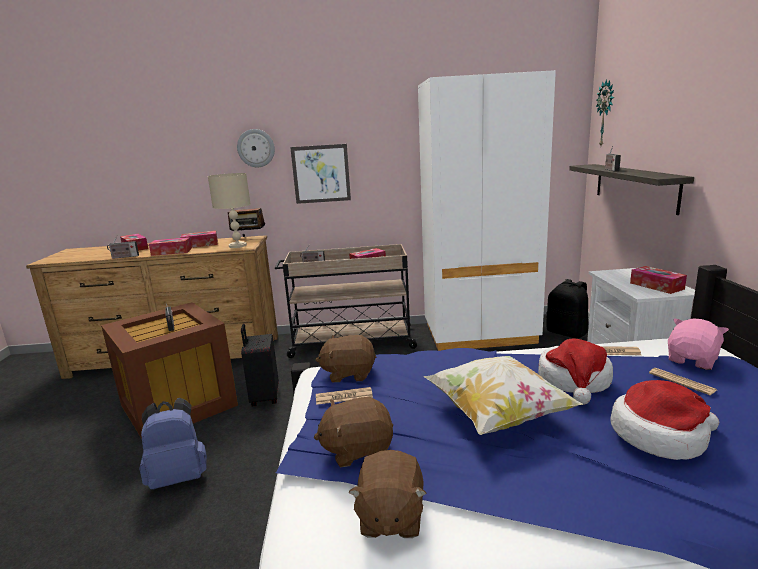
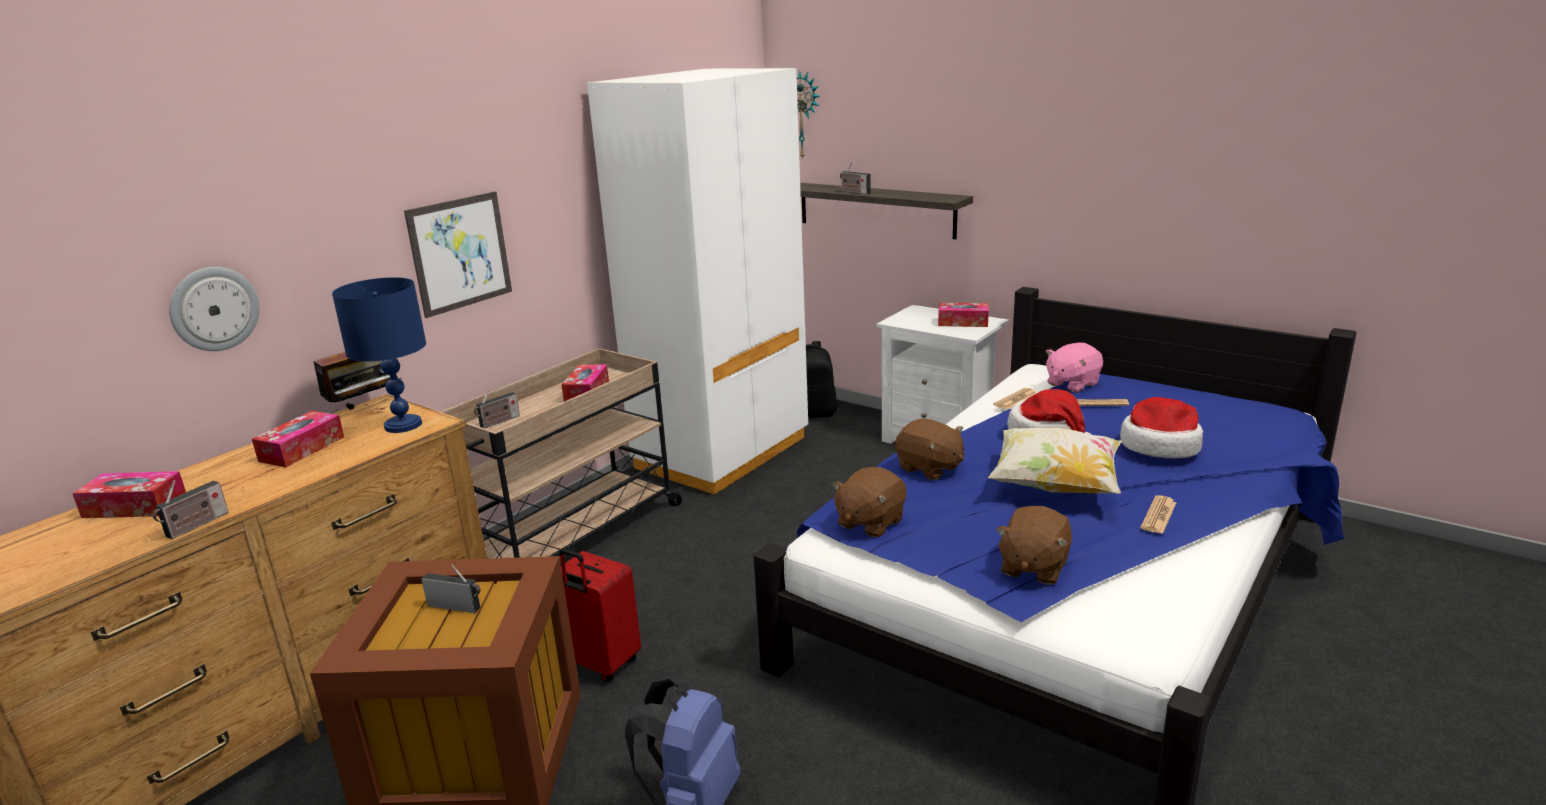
camera: 50 degrees left, 5 degrees up
tissue box [149,237,192,256] -> none
beige table lamp [208,173,251,248] -> blue table lamp [332,277,426,433]
wall clock [237,129,275,167] -> wall clock moved to [169,267,260,351]
black suitcase [241,324,279,406] -> red suitcase [559,548,641,682]
newspaper [316,387,373,405] -> newspaper moved to [1140,495,1176,534]
brown plush toy [348,450,426,538] -> brown plush toy moved to [895,419,964,480]
pink plush toy [668,318,729,370] -> pink plush toy turned 120 degrees counterclockwise [1045,342,1103,392]

